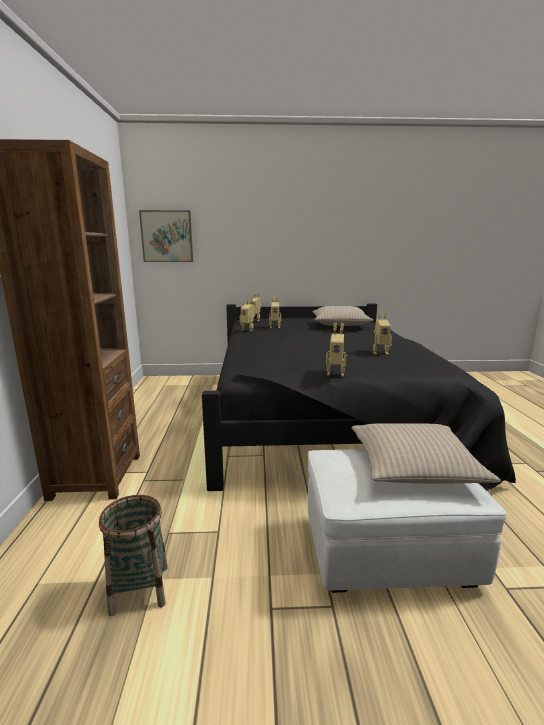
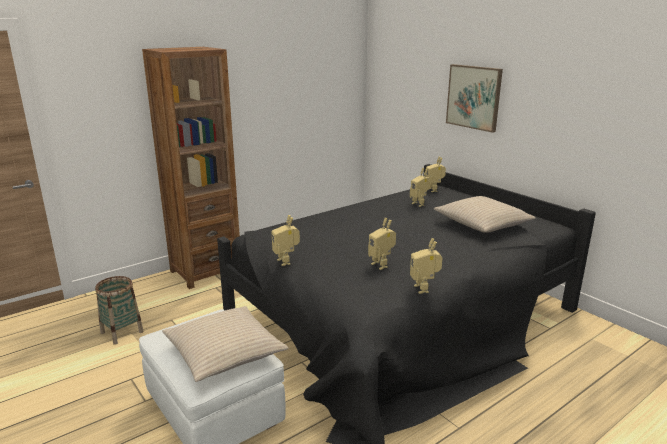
camera: 55 degrees right, 5 degrees up
picture [139,210,193,262] -> picture moved to [446,64,503,133]
toy robot [240,297,255,331] -> toy robot moved to [410,238,443,294]

